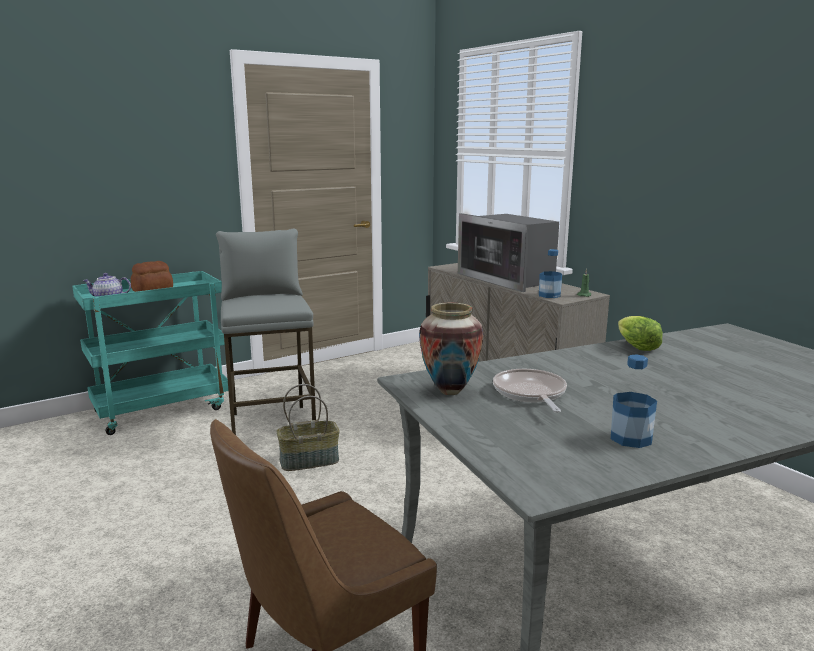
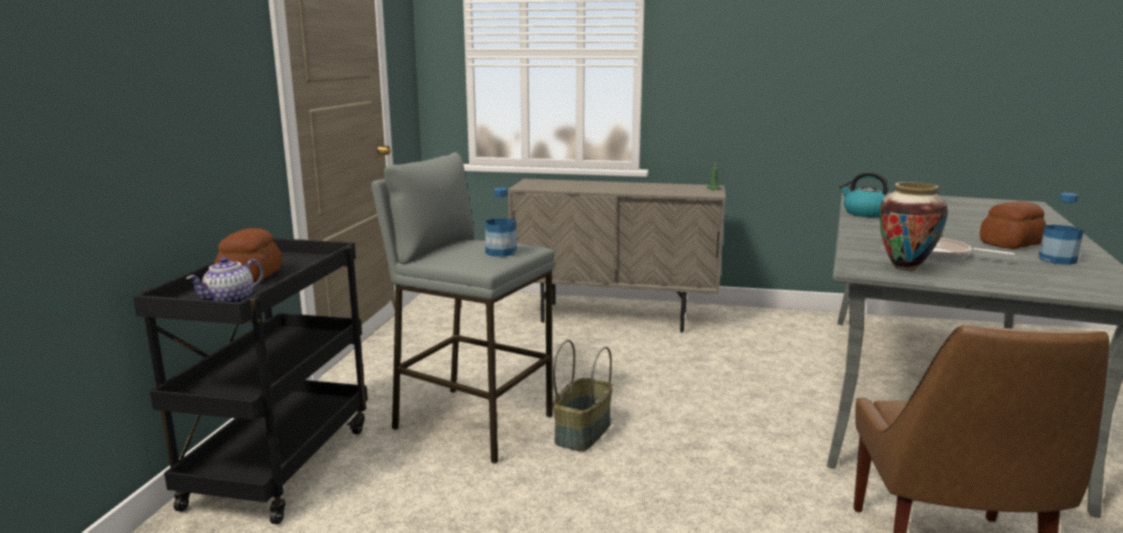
camera: 45 degrees left, 0 degrees up
turquoise cart [72,271,228,435] -> black cart [133,238,368,524]
microwave [458,213,559,292] -> none
bottle [539,249,562,298] -> bottle moved to [485,188,516,257]
lettuce [618,316,663,351] -> kettle [839,172,888,217]
none -> bread [980,201,1046,249]

